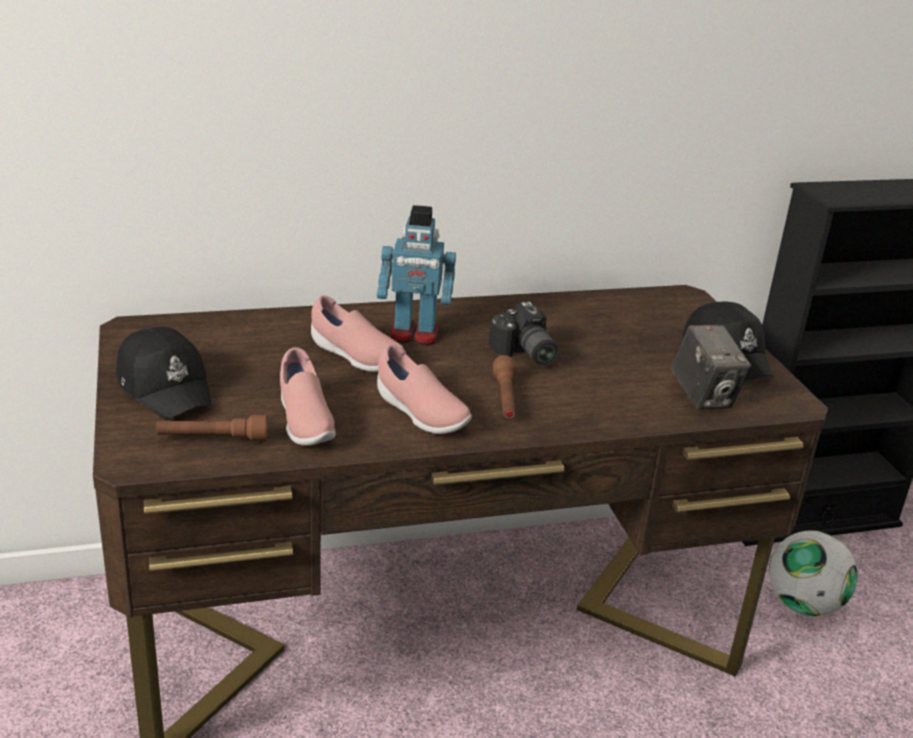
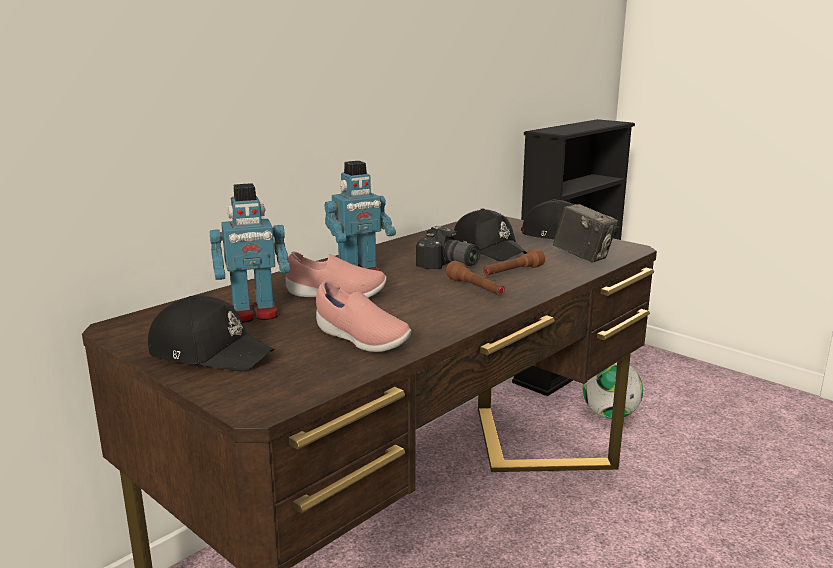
camera: 30 degrees left, 10 degrees down
brown flashlight [156,414,267,441] -> brown flashlight moved to [483,249,545,275]
pink shoe [377,345,472,434] -> none
none -> toy robot [210,183,290,323]
none -> black cap [454,208,527,261]

